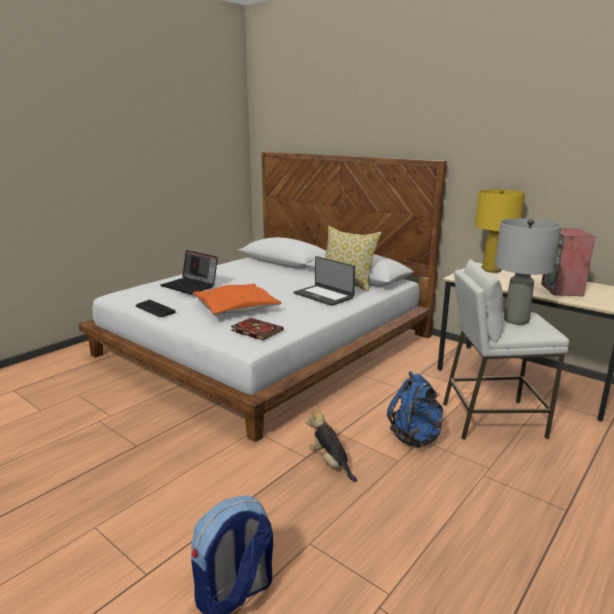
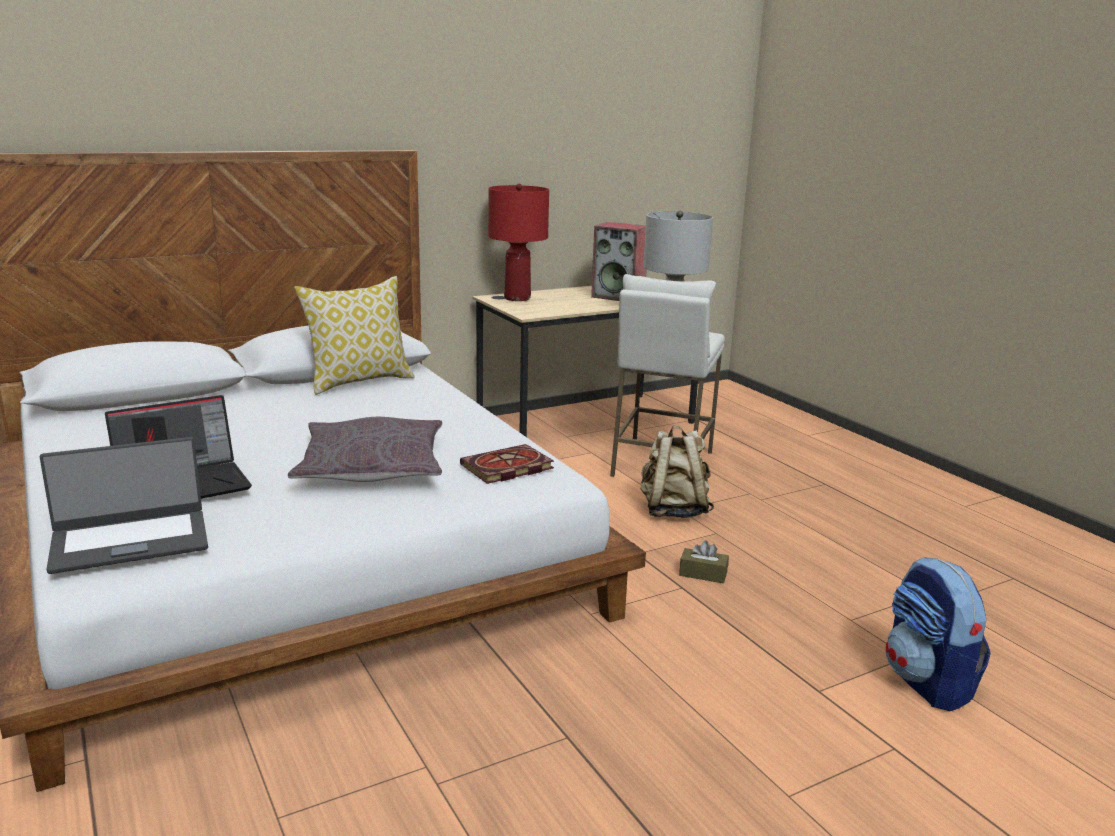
camera: 70 degrees left, 0 degrees up
keyboard [136,300,176,317] -> none
orange pillow [193,283,282,315] -> grey pillow [288,417,442,482]
laptop [294,256,355,306] -> laptop moved to [40,437,208,574]
plush toy [306,407,357,482] -> brown tissue box [679,541,729,583]
blue backpack [387,371,443,448] -> beige backpack [640,425,714,518]
yellow table lamp [475,189,525,273] -> red table lamp [488,184,549,301]

